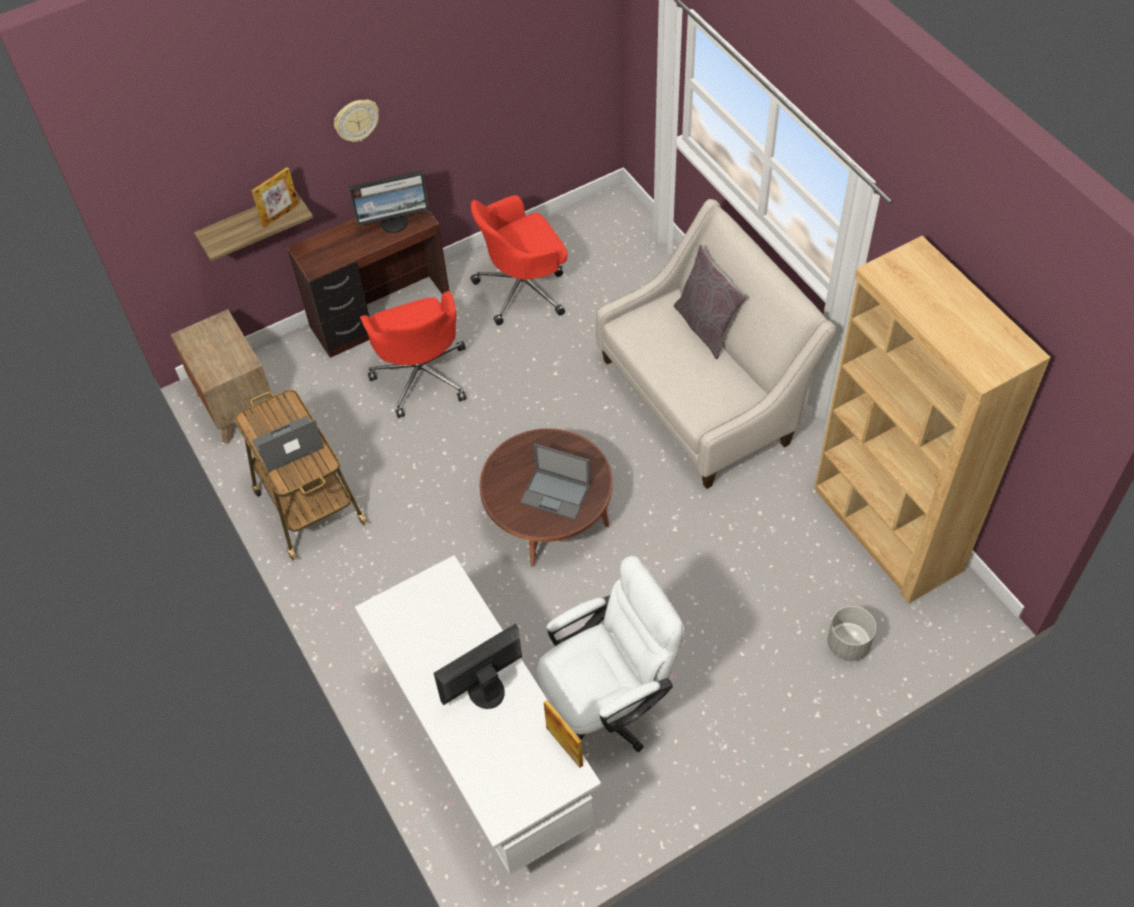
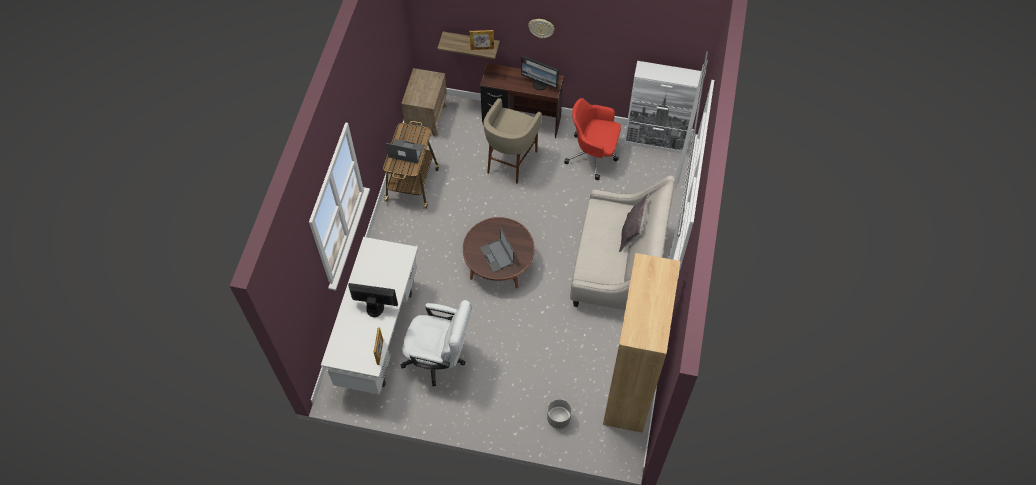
camera: 40 degrees right, 5 degrees up
red office chair [360,291,466,418] -> beige stool [484,98,542,184]
none -> white cabinet [624,61,701,153]

